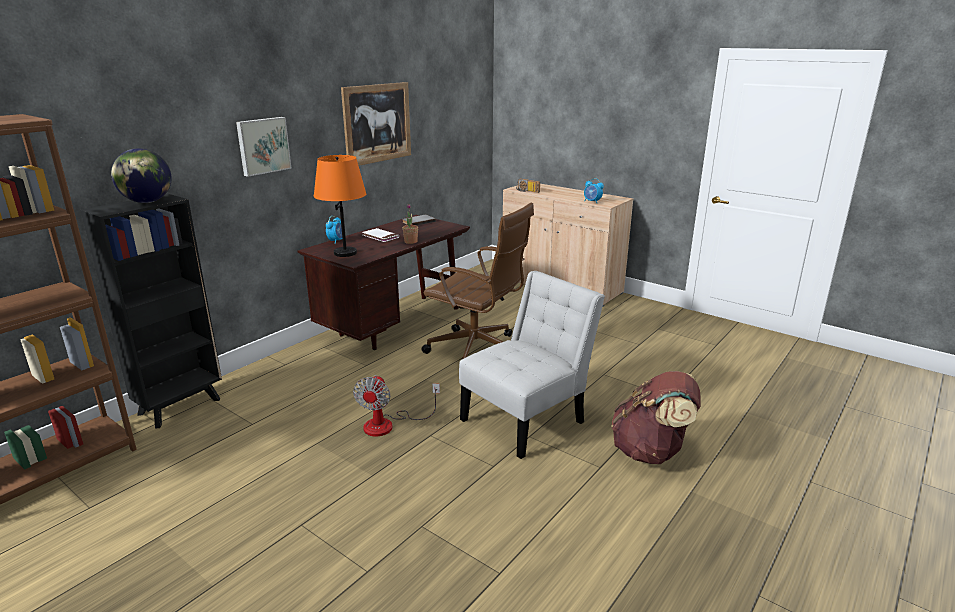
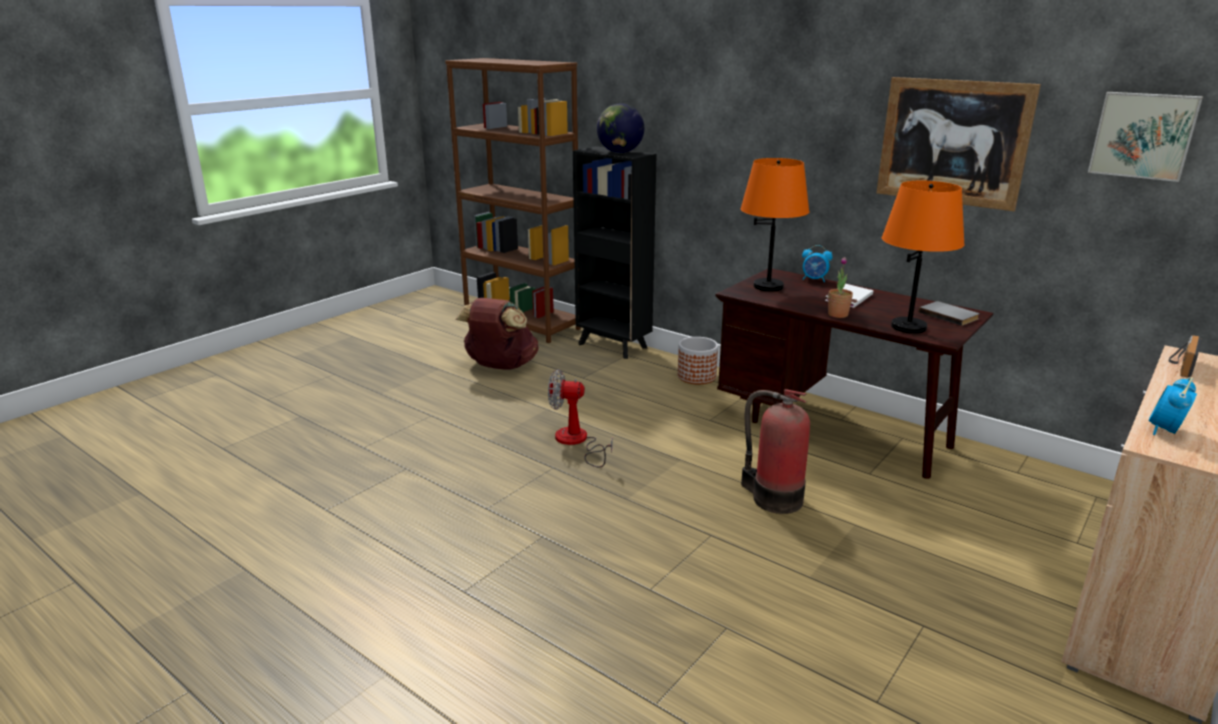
camera: 90 degrees right, 0 degrees up
picture [236,117,291,177] -> picture moved to [1088,92,1203,182]
brown office chair [422,203,534,359] -> fire extinguisher [741,389,810,514]
white chair [459,271,605,459] -> none
brown backpack [611,371,701,464] -> brown backpack moved to [456,298,538,370]
none -> planter [678,337,718,384]
none -> orange table lamp [882,181,965,334]

